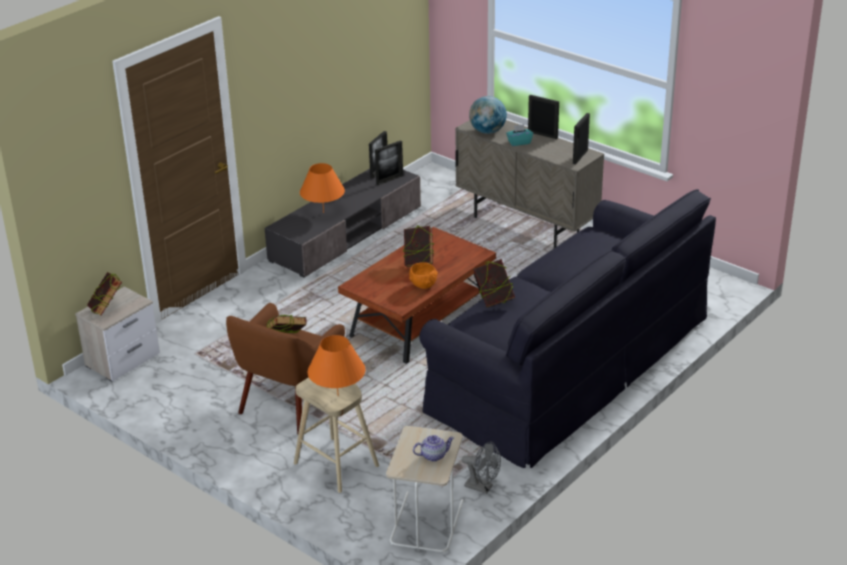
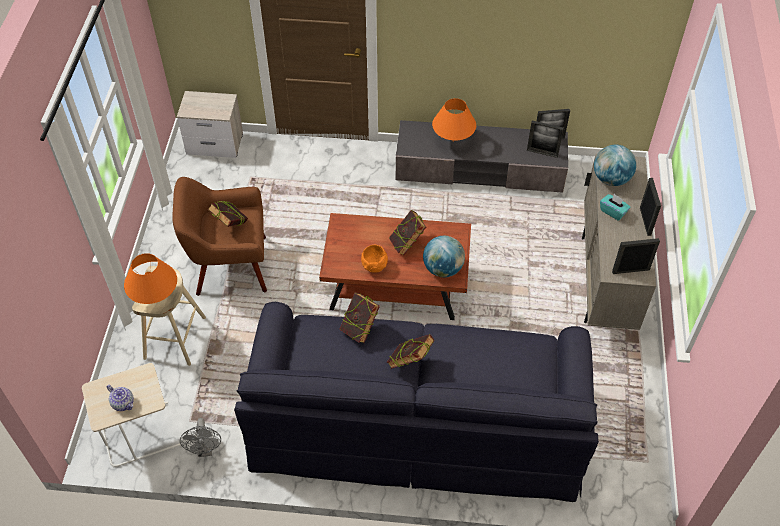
camera: 55 degrees right, 20 degrees up
book [87,272,122,316] -> book moved to [386,334,435,369]
none -> globe [423,236,465,277]

